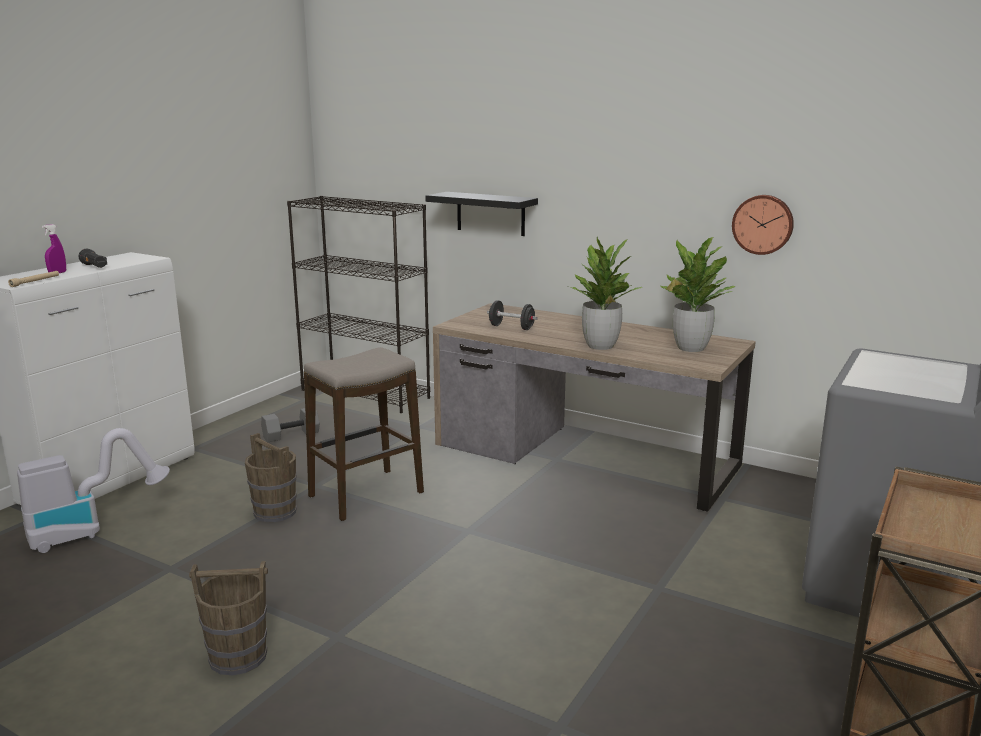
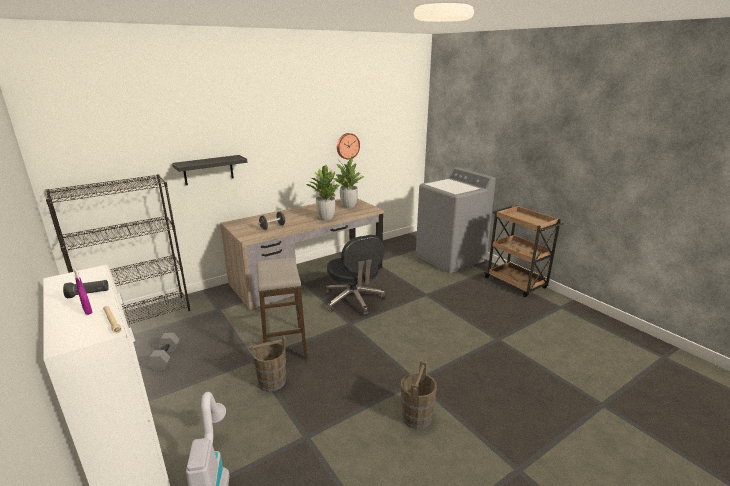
camera: 65 degrees left, 5 degrees up
none -> black office chair [326,235,385,316]

